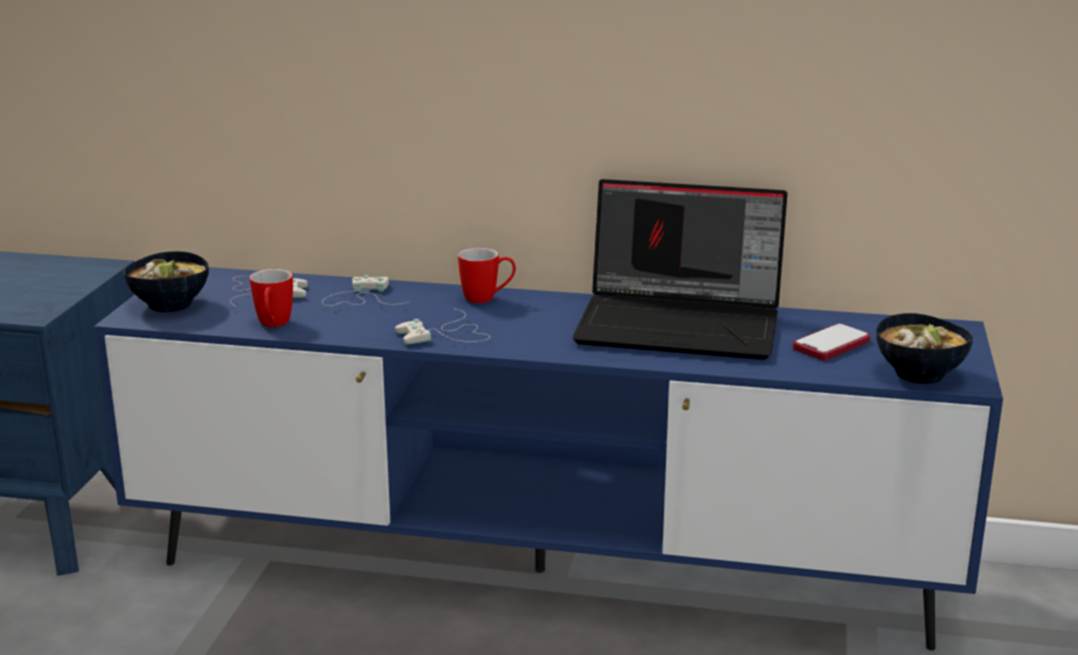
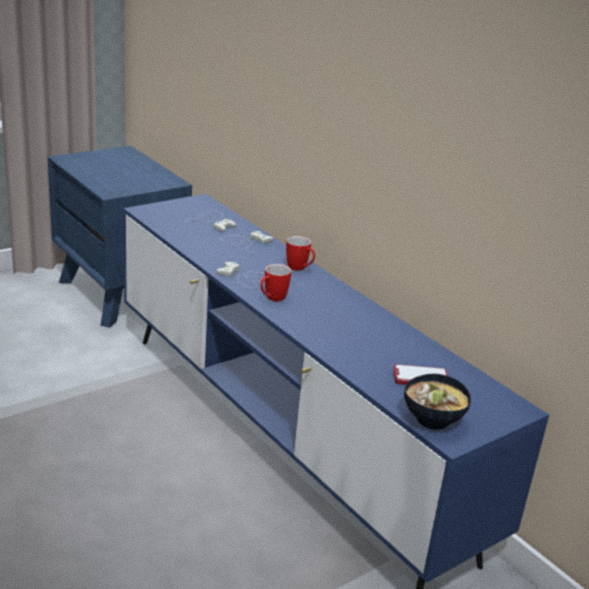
camera: 40 degrees right, 5 degrees up
bowl [124,251,209,312] -> none
mug [250,269,293,327] -> mug moved to [260,264,292,301]
laptop [572,179,787,360] -> none

